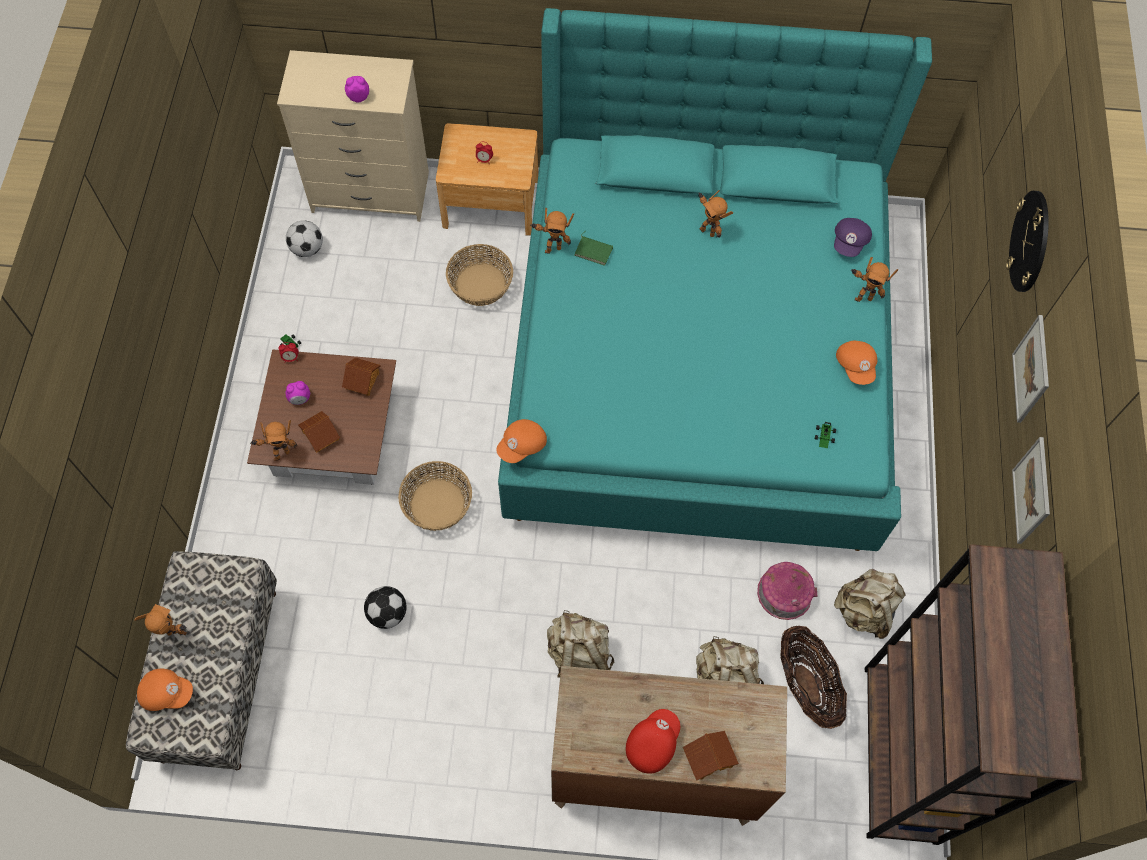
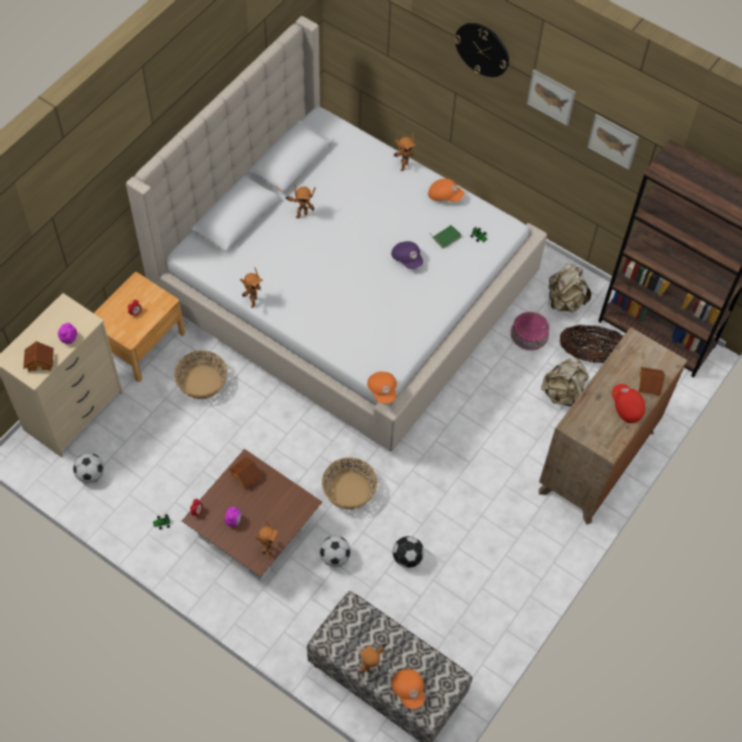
camera: 60 degrees left, 5 degrees down
orange cap [137,669,193,711] -> orange cap turned 120 degrees clockwise [391,669,425,709]
toy house [298,411,340,453] -> toy house moved to [23,341,54,372]
turquoise bed [498,8,932,551] -> beige bed [126,16,547,451]
beige backpack [547,610,614,678] -> none
green book [574,233,613,266] -> green book moved to [430,225,461,248]
purple cap [834,218,872,257] -> purple cap moved to [391,241,423,269]
none -> football [320,536,351,567]

